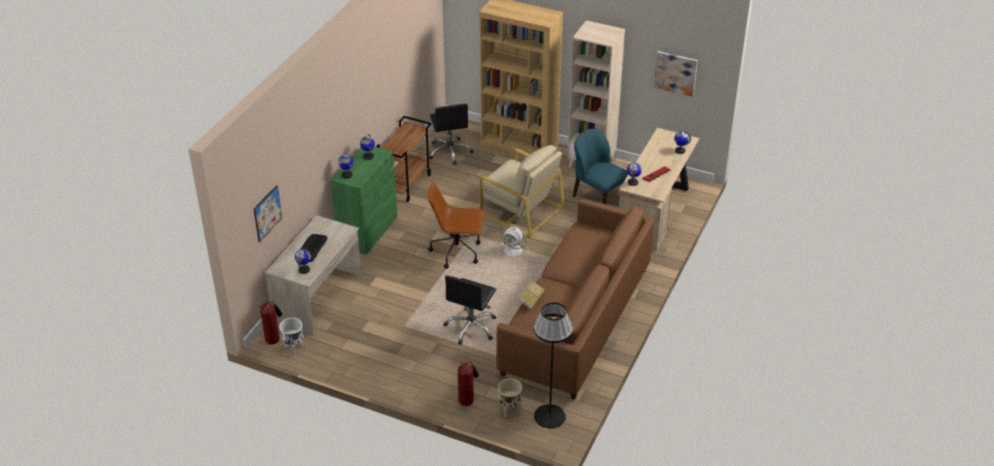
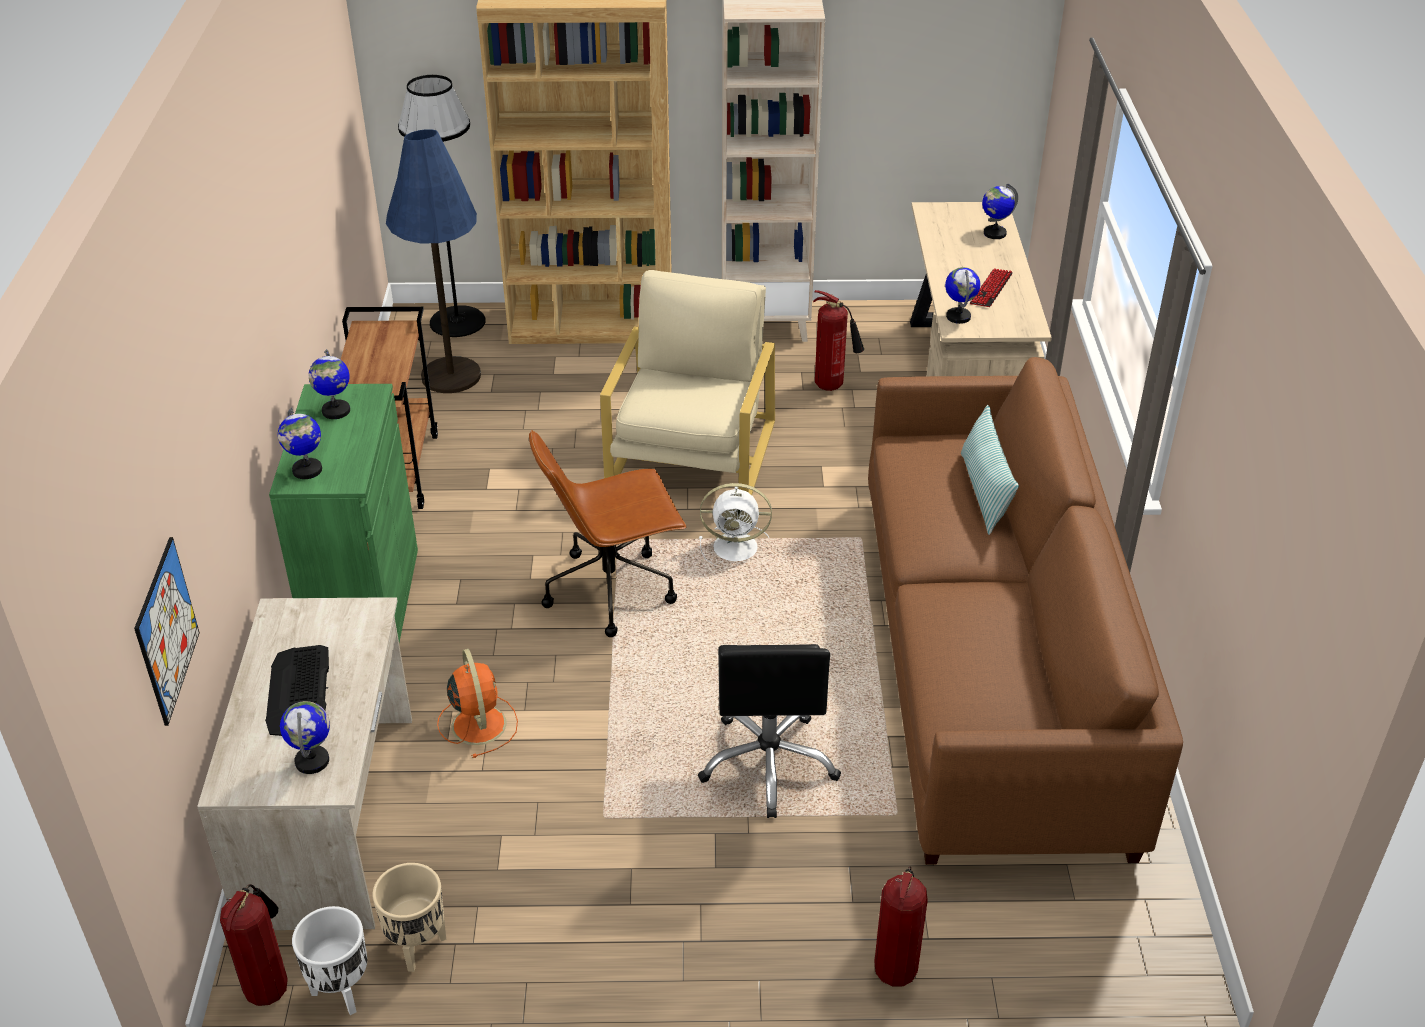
camera: 25 degrees left, 0 degrees up
black office chair [429,104,474,165] -> blue floor lamp [386,129,481,393]
beige armchair [480,145,565,238] -> beige armchair turned 90 degrees counterclockwise [600,270,775,495]
beige planter [498,378,522,418] -> beige planter moved to [372,863,446,972]
book [518,280,545,309] -> none
black floor lamp [533,302,573,428] -> black floor lamp moved to [398,75,486,337]
blue chair [573,129,628,205] -> fire extinguisher [813,290,864,391]
picture [654,51,698,97] -> none
none -> orange fan [437,649,518,758]
none -> pillow [961,405,1019,535]

